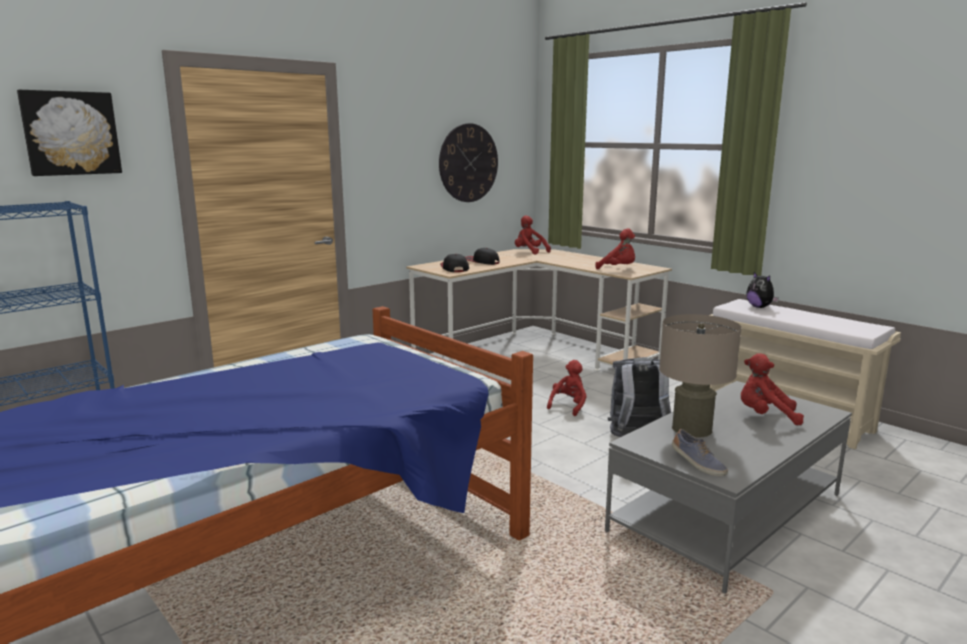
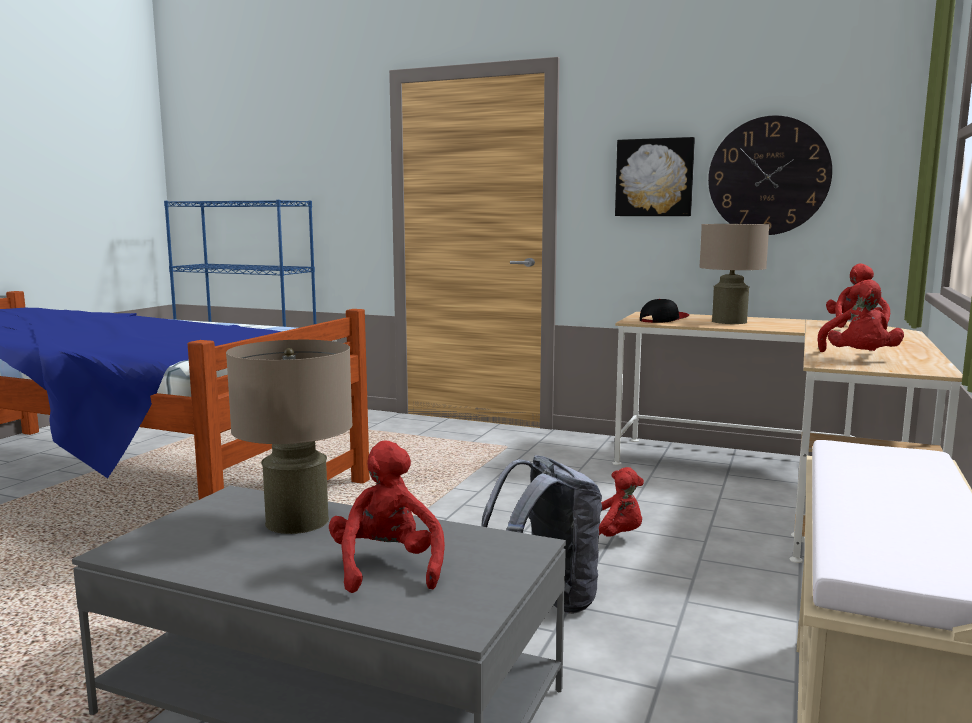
camera: 65 degrees right, 5 degrees down
picture [17,90,122,176] -> picture moved to [615,137,695,216]
cap [465,248,500,265] -> beige table lamp [699,224,769,324]
shoe [672,429,728,476] -> none
plush toy [746,272,779,308] -> none

